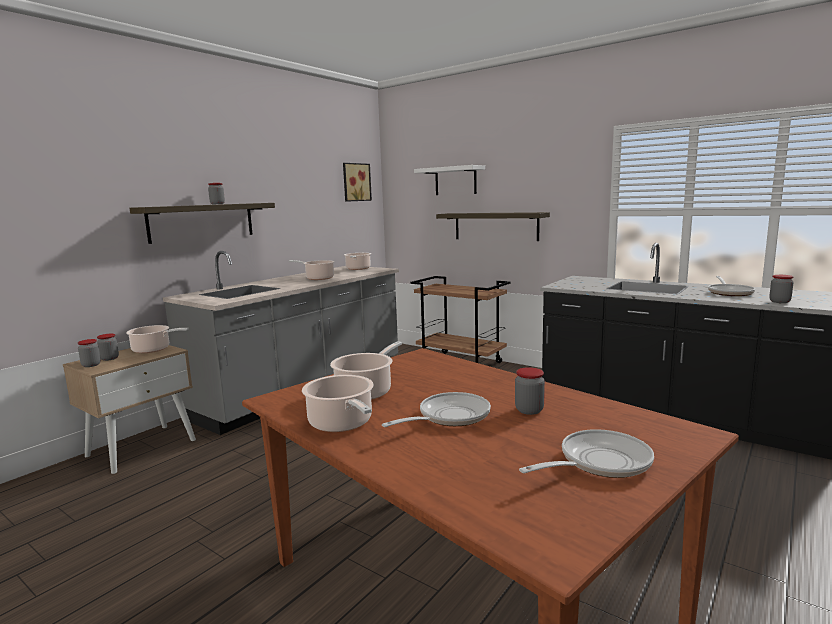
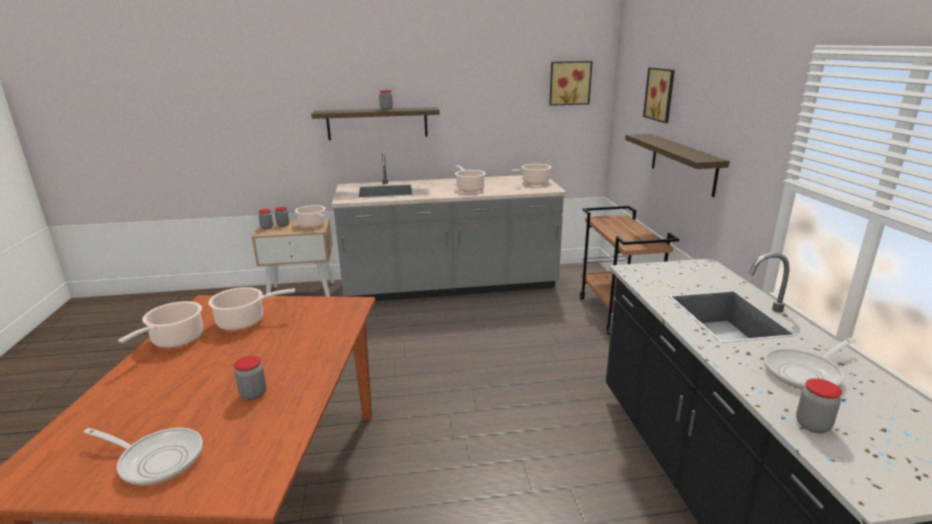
camera: 45 degrees right, 10 degrees up
frying pan [382,392,491,427] -> none
white shelf [414,165,485,195] -> picture [643,67,675,123]

